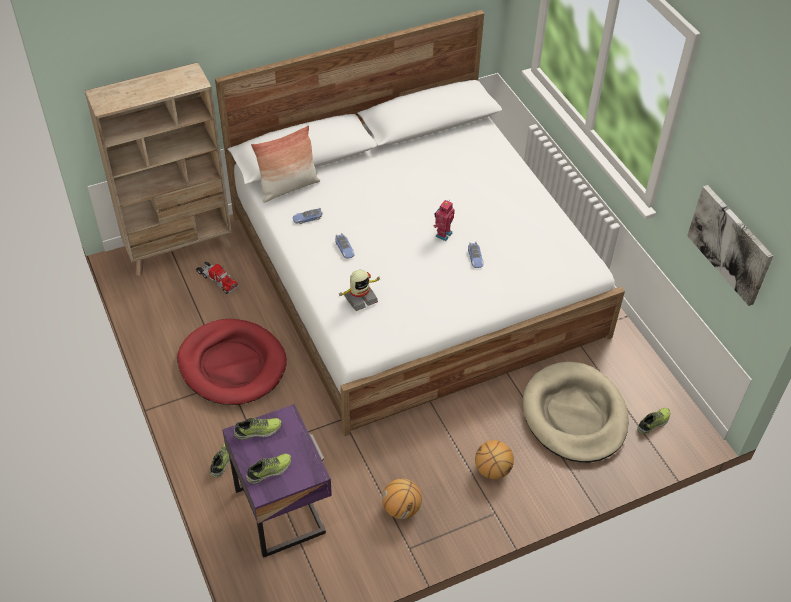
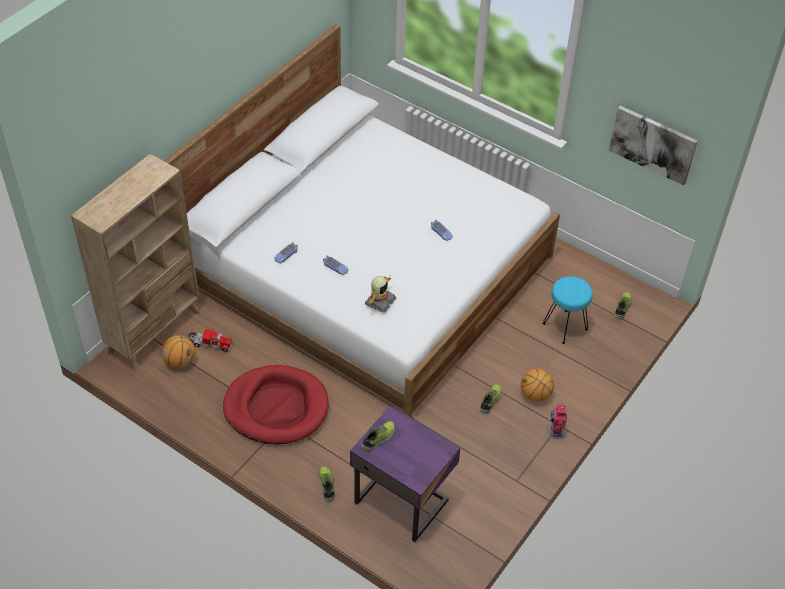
camera: 30 degrees left, 0 degrees up
shoe [246,454,291,484] -> shoe moved to [480,384,502,414]
pillow [251,125,320,203] -> none
basketball [382,479,422,519] -> basketball moved to [162,335,195,368]
toy robot [434,200,455,241] -> toy robot moved to [551,403,567,437]
beige dog bed [523,361,629,463] -> turquoise stool [542,276,593,344]

